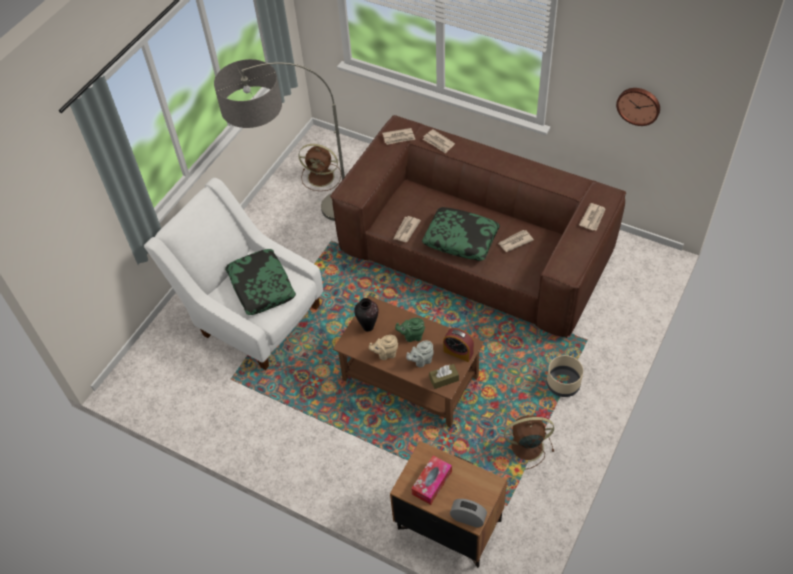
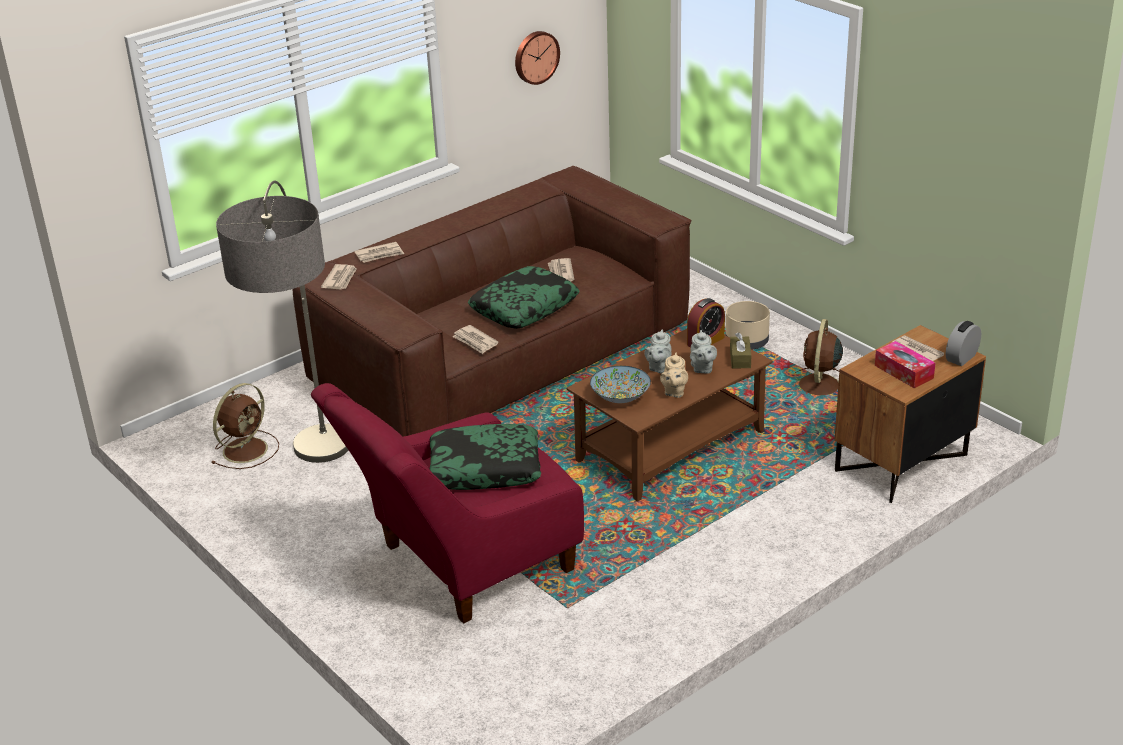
camera: 70 degrees left, 20 degrees down
white armchair [144,178,323,370] -> red armchair [311,383,584,624]
vase [354,298,379,332] -> bowl [590,366,651,403]
green teapot [395,318,425,342] -> grey teapot [644,329,672,374]
newspaper [579,203,606,231] -> newspaper moved to [891,335,944,361]

